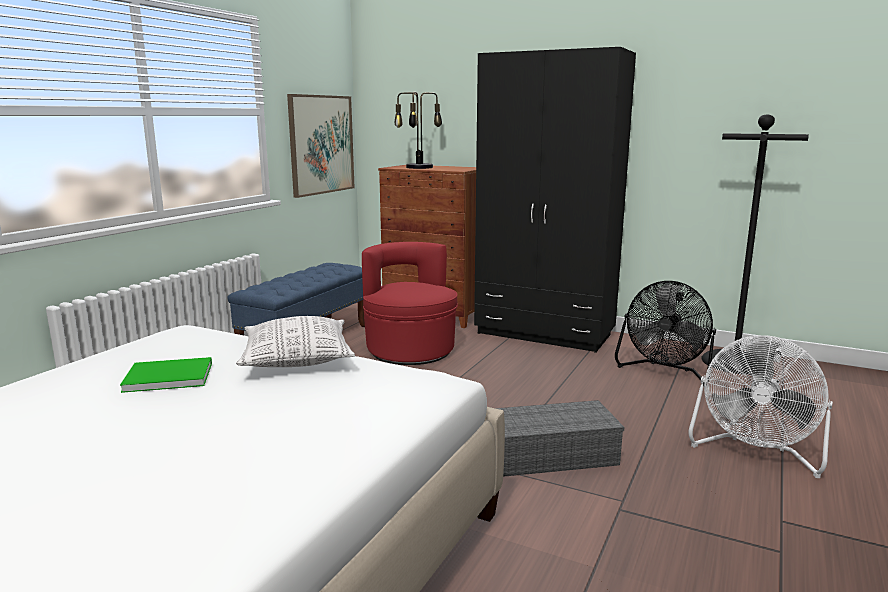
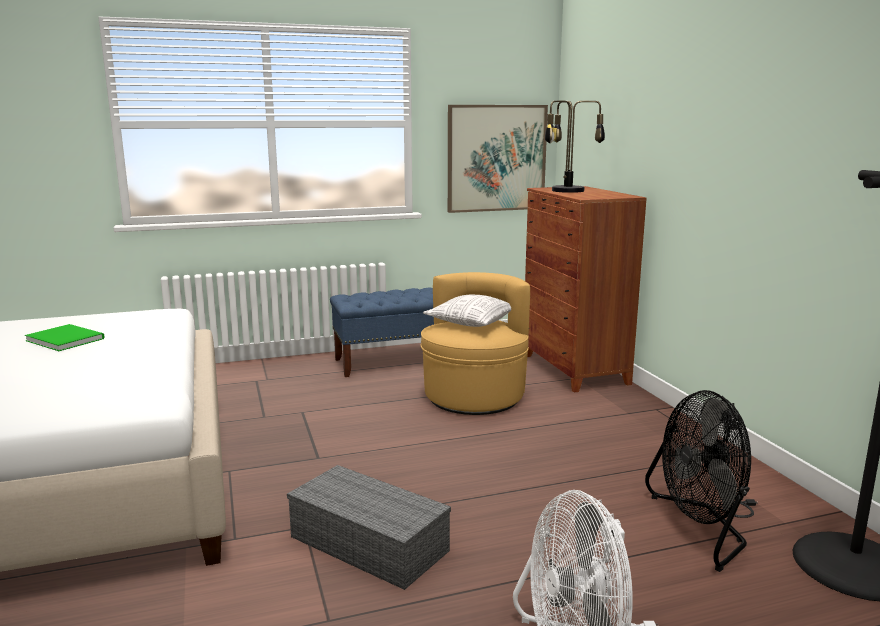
camera: 45 degrees right, 0 degrees up
pillow [236,316,355,367] -> pillow moved to [423,295,511,327]
red armchair [362,242,458,365] -> beige armchair [421,272,530,415]
black wardrobe [474,47,636,353] -> none

